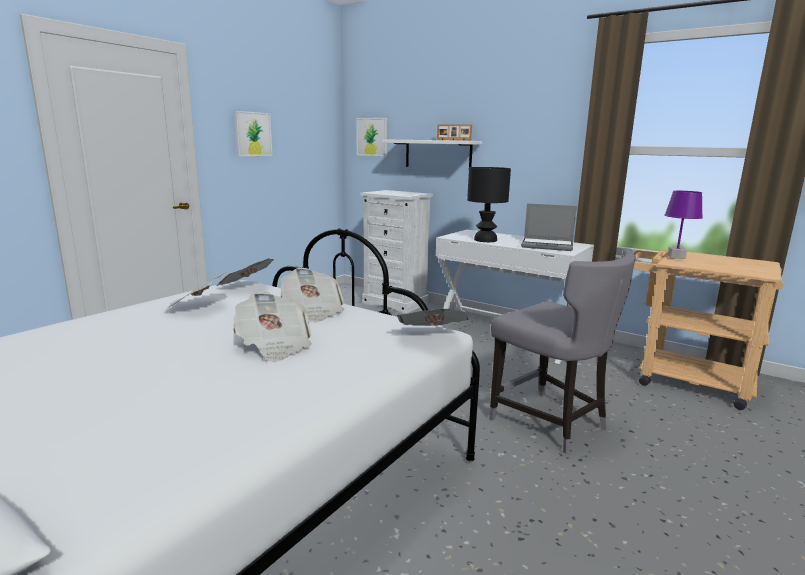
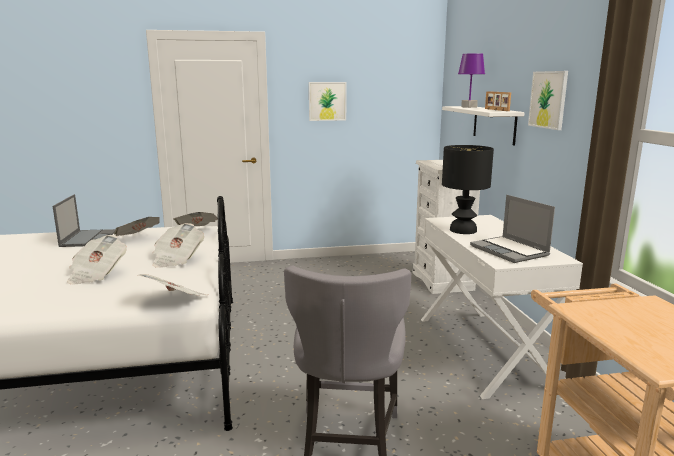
camera: 45 degrees right, 0 degrees up
picture [357,118,387,156] -> picture moved to [528,71,568,130]
purple table lamp [665,191,703,259] -> purple table lamp moved to [458,53,485,108]
none -> laptop [53,194,115,247]

